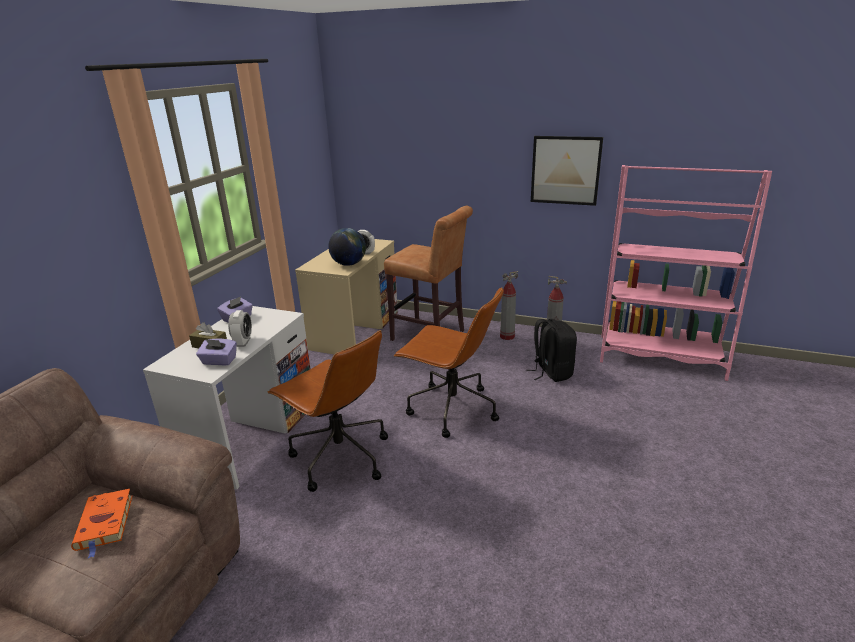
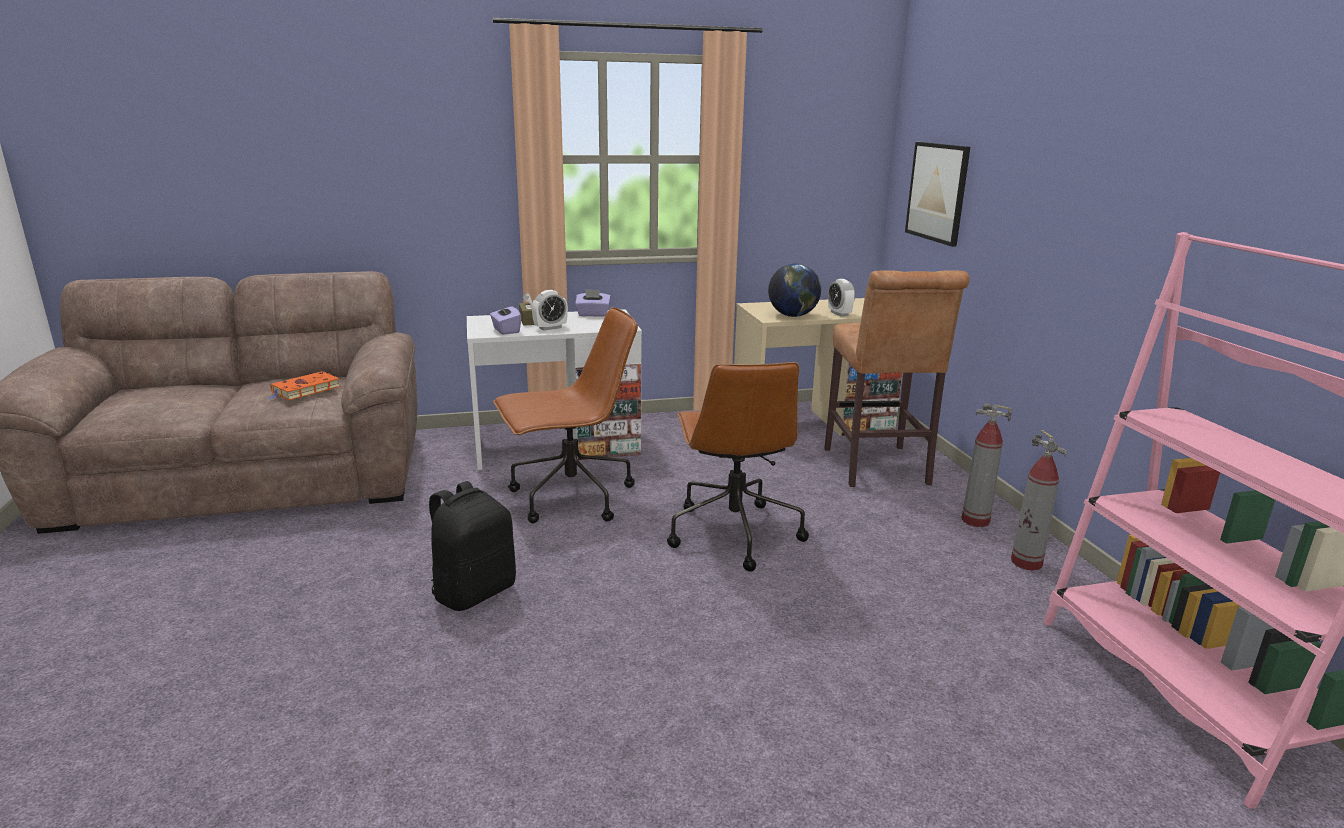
camera: 55 degrees right, 5 degrees down
brown office chair [268,330,388,492] -> brown office chair turned 120 degrees counterclockwise [493,307,638,523]
black backpack [526,319,577,382] -> black backpack moved to [429,481,516,611]
picture [531,136,603,206] -> picture moved to [905,142,970,247]

